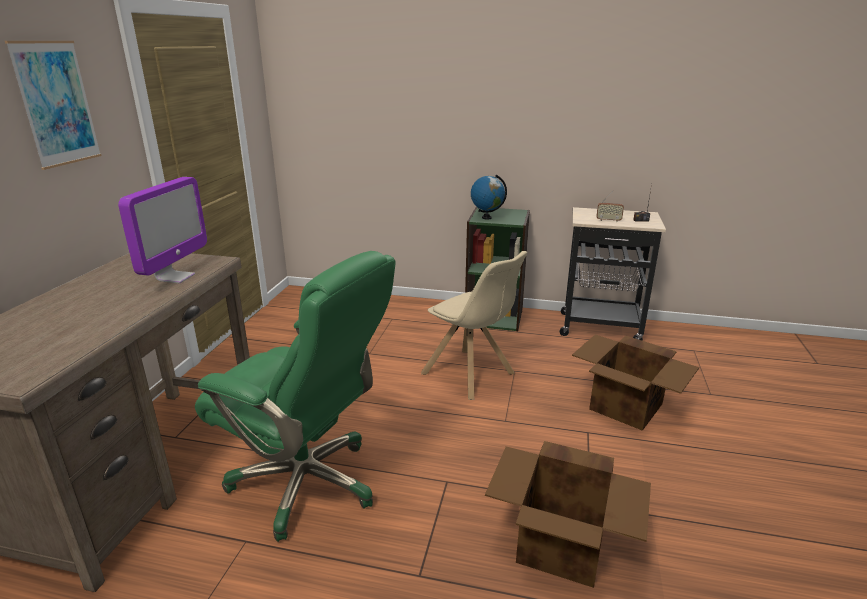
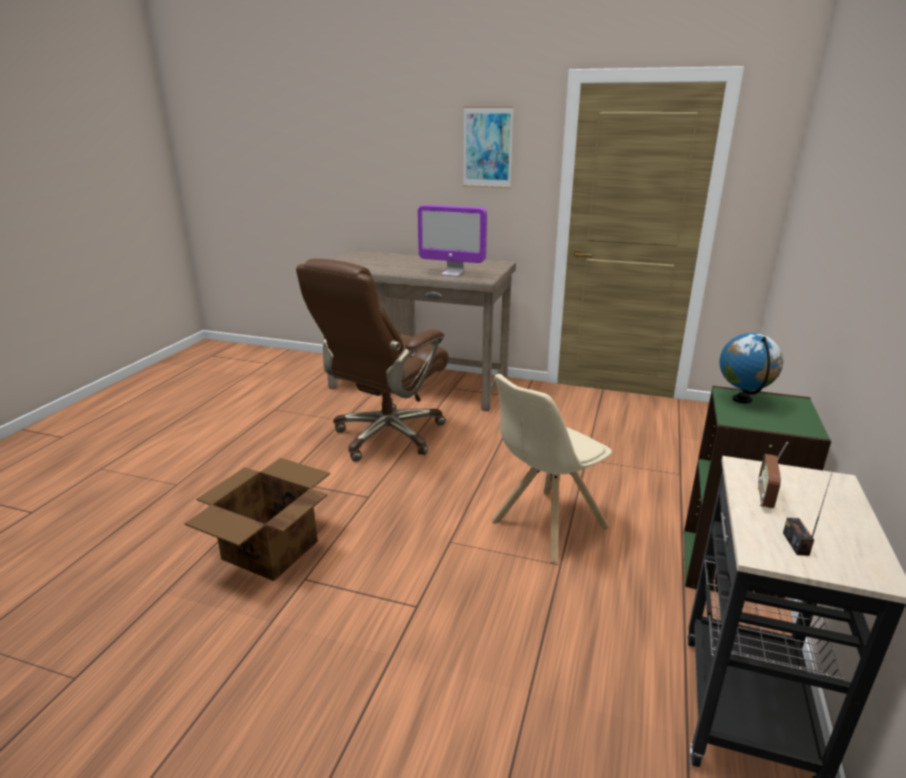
camera: 95 degrees right, 0 degrees up
green office chair [195,251,395,542] -> brown office chair [296,259,449,462]
cardboard box [572,334,699,431] -> none

